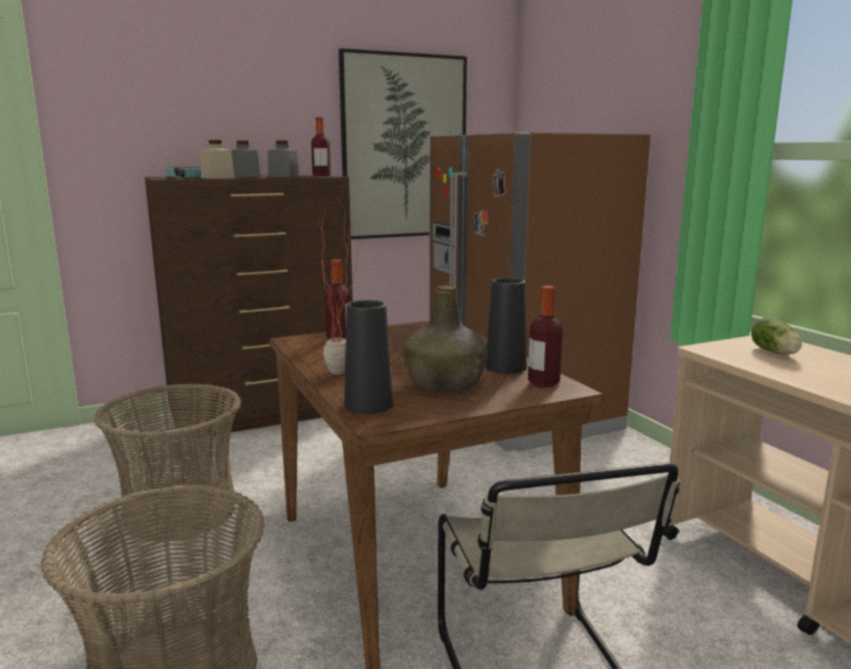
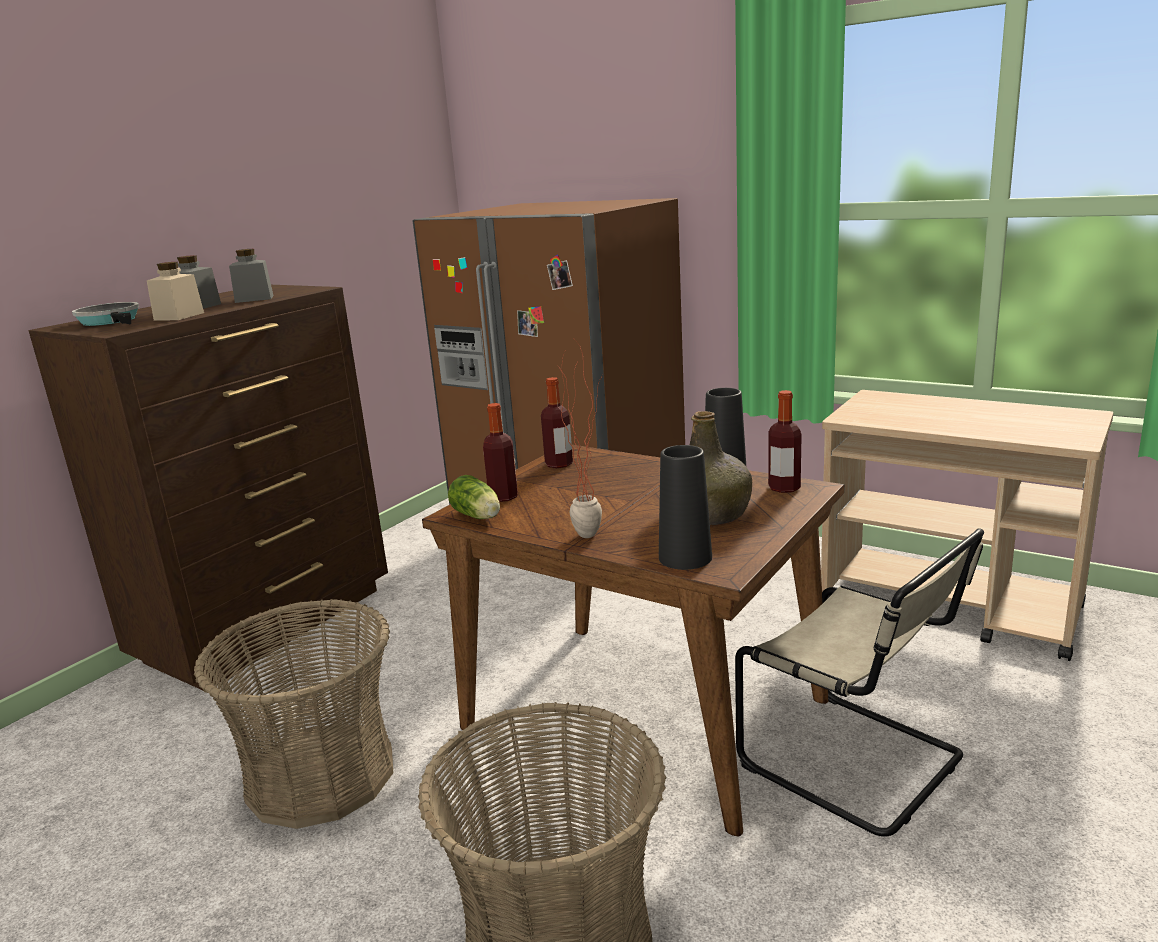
camera: 30 degrees left, 5 degrees up
bottle [311,117,331,176] -> bottle moved to [541,377,573,468]
picture [339,48,467,239] -> none
lettuce [751,317,802,354] -> lettuce moved to [448,475,500,519]

